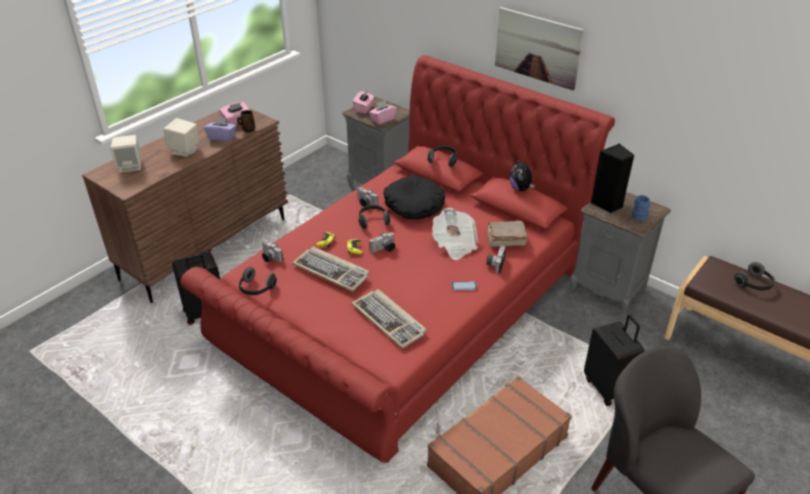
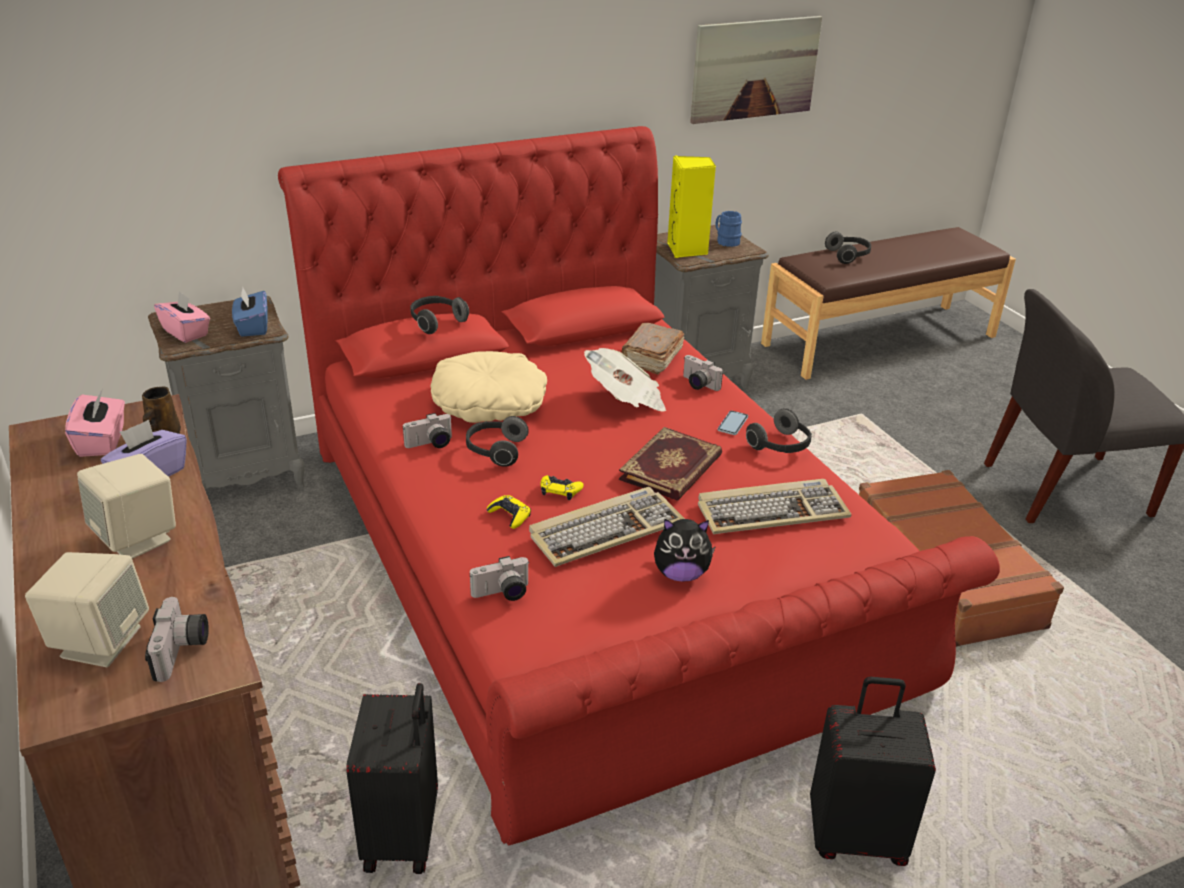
camera: 65 degrees left, 5 degrees down
headphones [239,267,277,295] -> headphones moved to [746,408,812,453]
pink tissue box [369,100,397,125] -> blue tissue box [232,288,268,337]
camera [369,232,395,253] -> camera moved to [145,597,209,682]
black pillow [383,175,445,219] -> beige pillow [430,351,547,423]
picture [495,7,584,90] -> picture moved to [690,16,822,124]
plush toy [509,158,535,191] -> plush toy moved to [654,518,716,582]
black suitcase [584,315,644,406] -> black suitcase moved to [810,677,936,866]
black speaker [591,143,634,213] -> yellow speaker [667,156,716,258]
none -> book [619,427,722,501]

